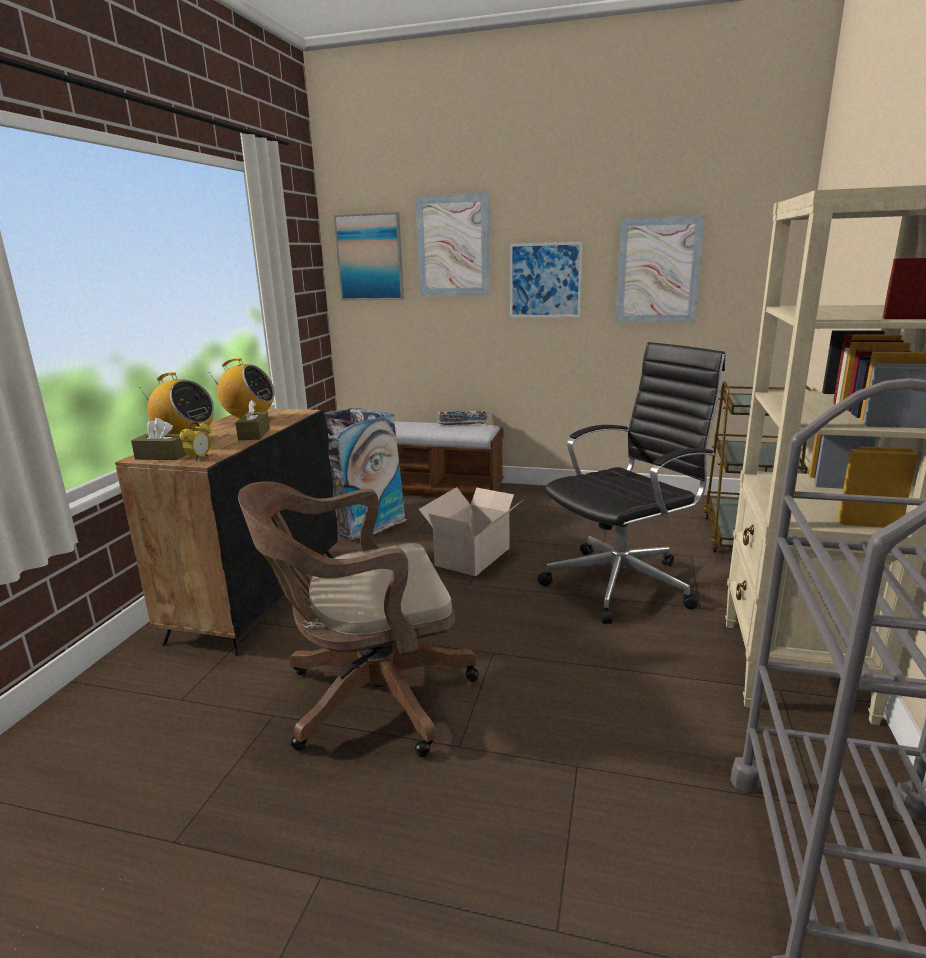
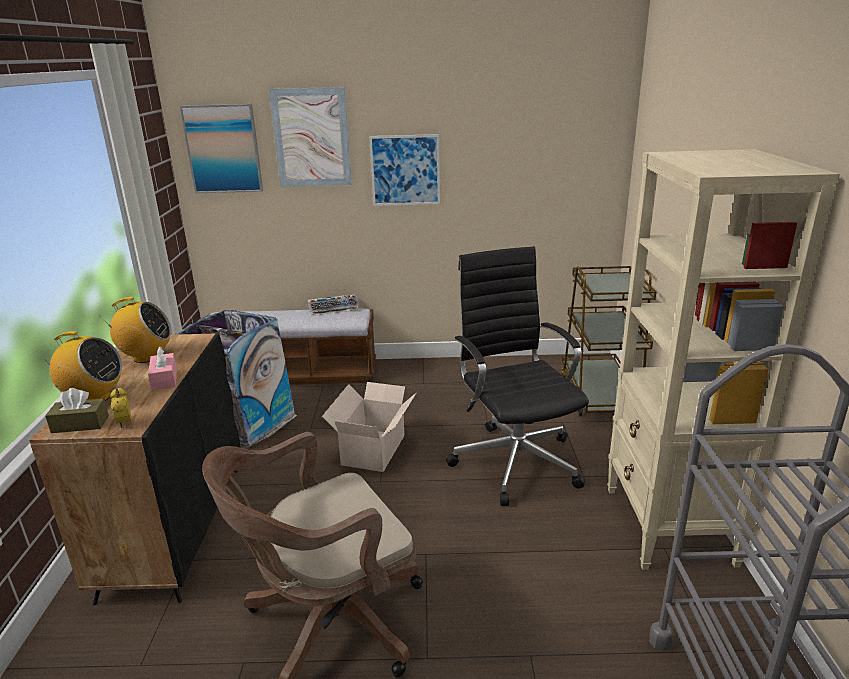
camera: 15 degrees left, 5 degrees up
alarm clock [179,421,211,461] -> alarm clock turned 150 degrees clockwise [110,388,131,428]
brown tissue box [235,400,270,440] -> pink tissue box [148,346,177,390]
black office chair [537,342,725,624] -> black office chair turned 60 degrees counterclockwise [446,246,589,506]
picture [615,215,705,322] -> none

